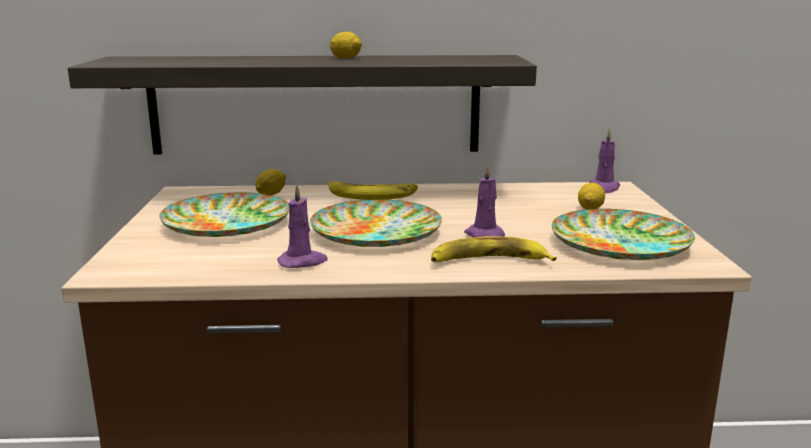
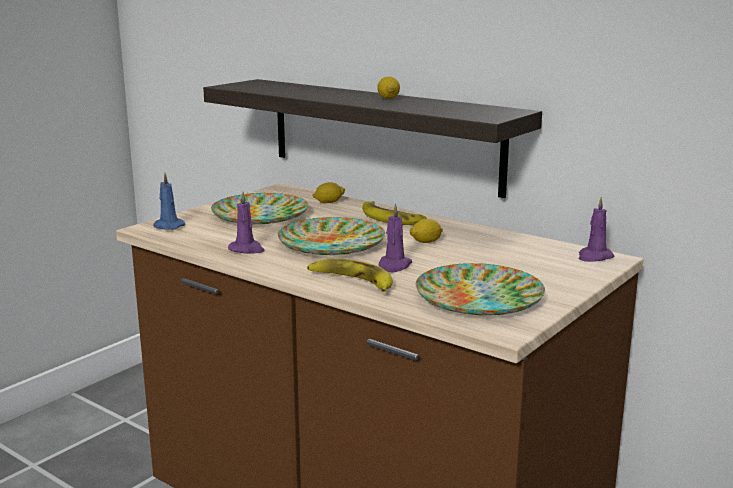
camera: 40 degrees right, 0 degrees up
lemon [578,183,605,209] -> lemon moved to [409,219,443,243]
none -> blue candle [153,172,185,230]

